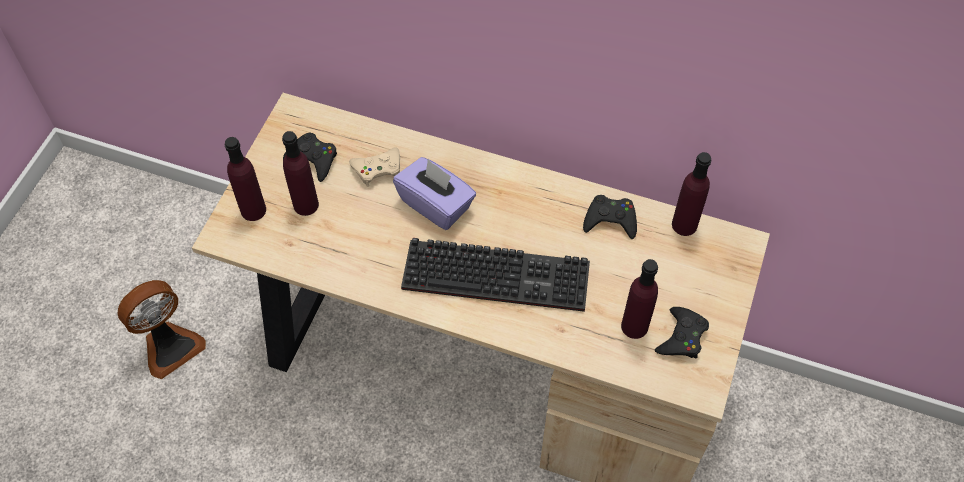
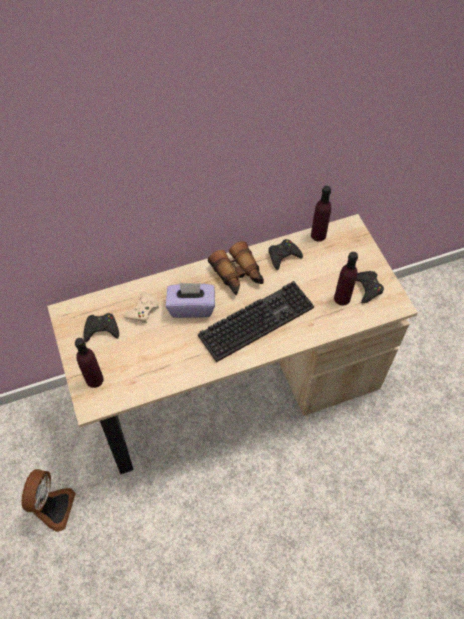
camera: 40 degrees left, 0 degrees up
purple bottle [282,131,319,216] -> none
none -> binoculars [208,241,264,295]

